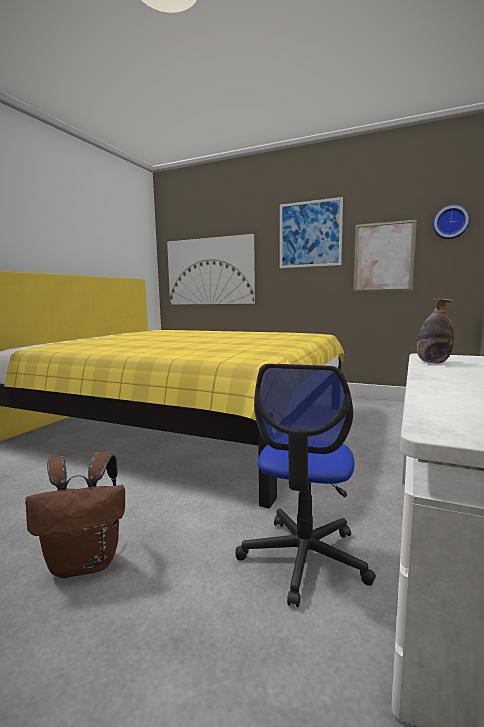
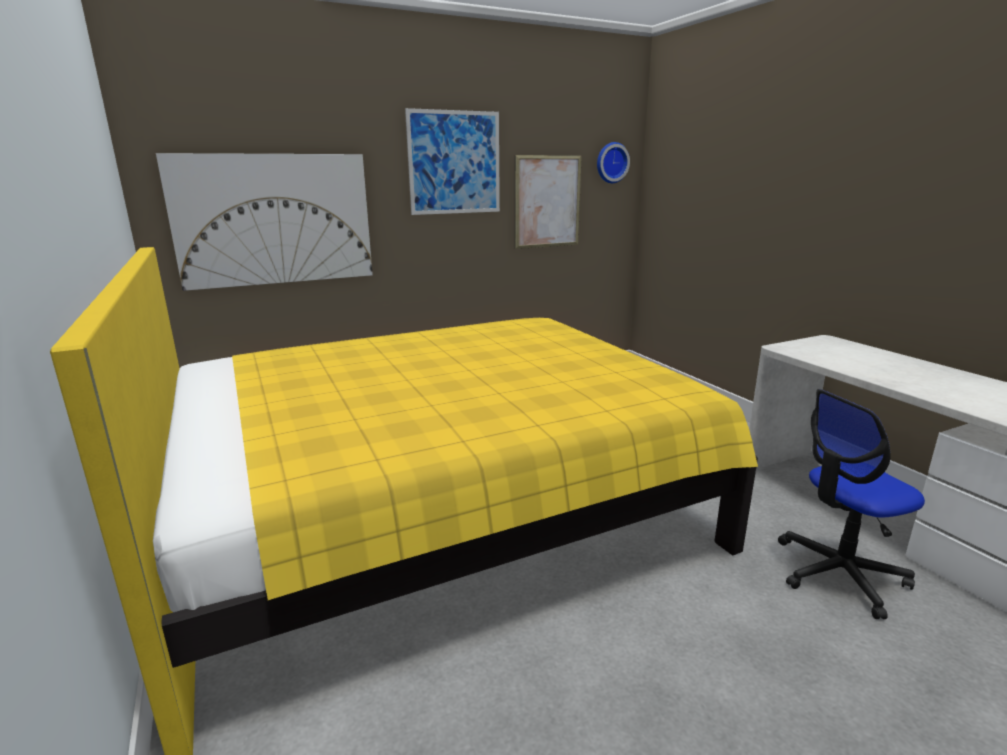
camera: 50 degrees left, 10 degrees up
brown backpack [25,452,125,578] -> none
office chair [235,364,376,607] -> office chair turned 105 degrees clockwise [778,389,925,619]
bottle [417,298,454,363] -> none

